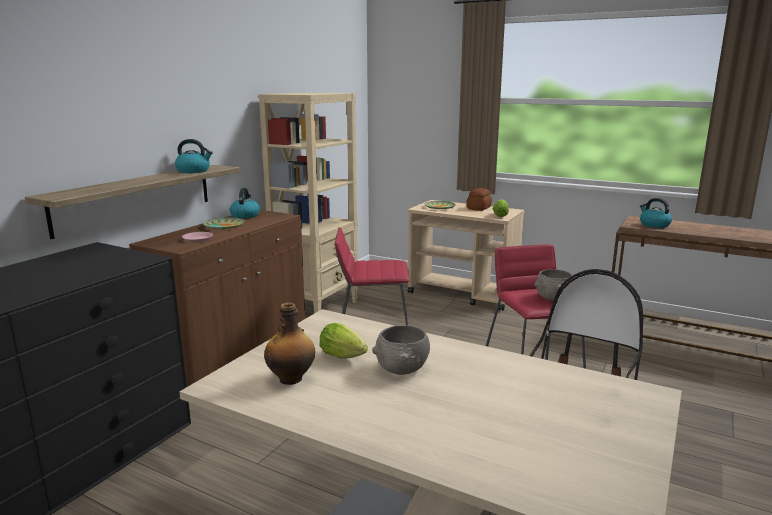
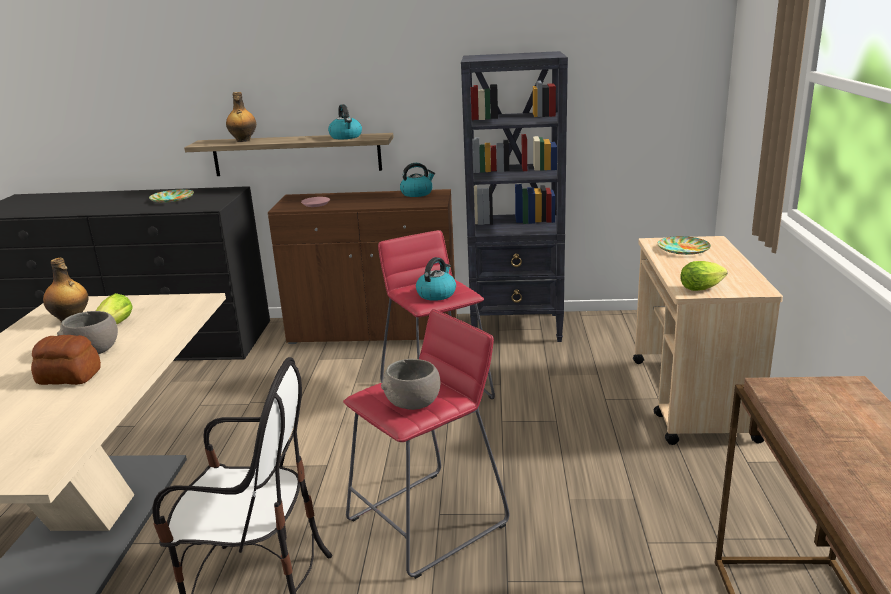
camera: 65 degrees right, 5 degrees up
plate [203,217,245,229] -> plate moved to [149,189,194,203]
beige bookcase [259,93,358,314] -> black bookcase [461,51,568,342]
bread [466,188,492,211] -> bread moved to [31,335,101,385]
kettle [640,198,672,228] -> kettle moved to [416,257,456,301]
none -> bottle [226,92,256,142]

